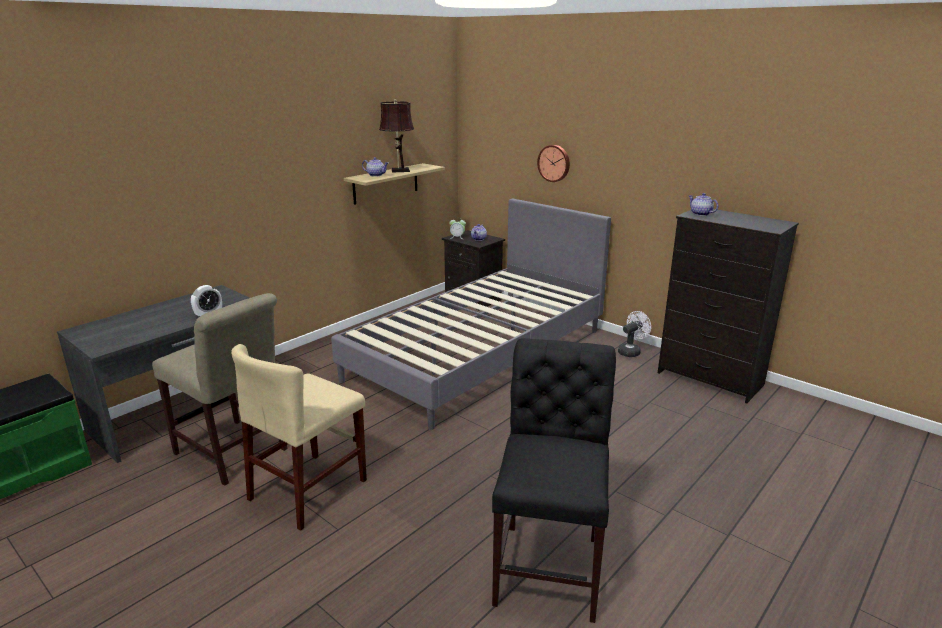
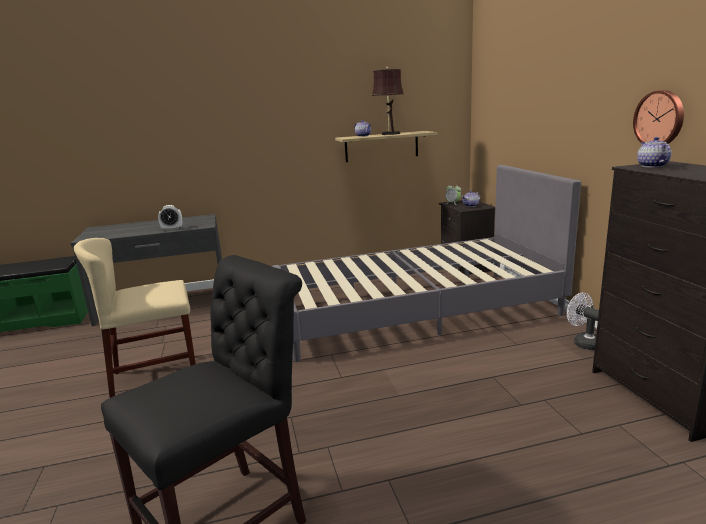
camera: 35 degrees right, 5 degrees down
beige chair [152,293,288,486] -> none
wall clock [537,145,570,182] -> wall clock moved to [633,90,684,144]
white fan [618,311,651,357] -> white fan turned 120 degrees counterclockwise [567,293,599,350]

